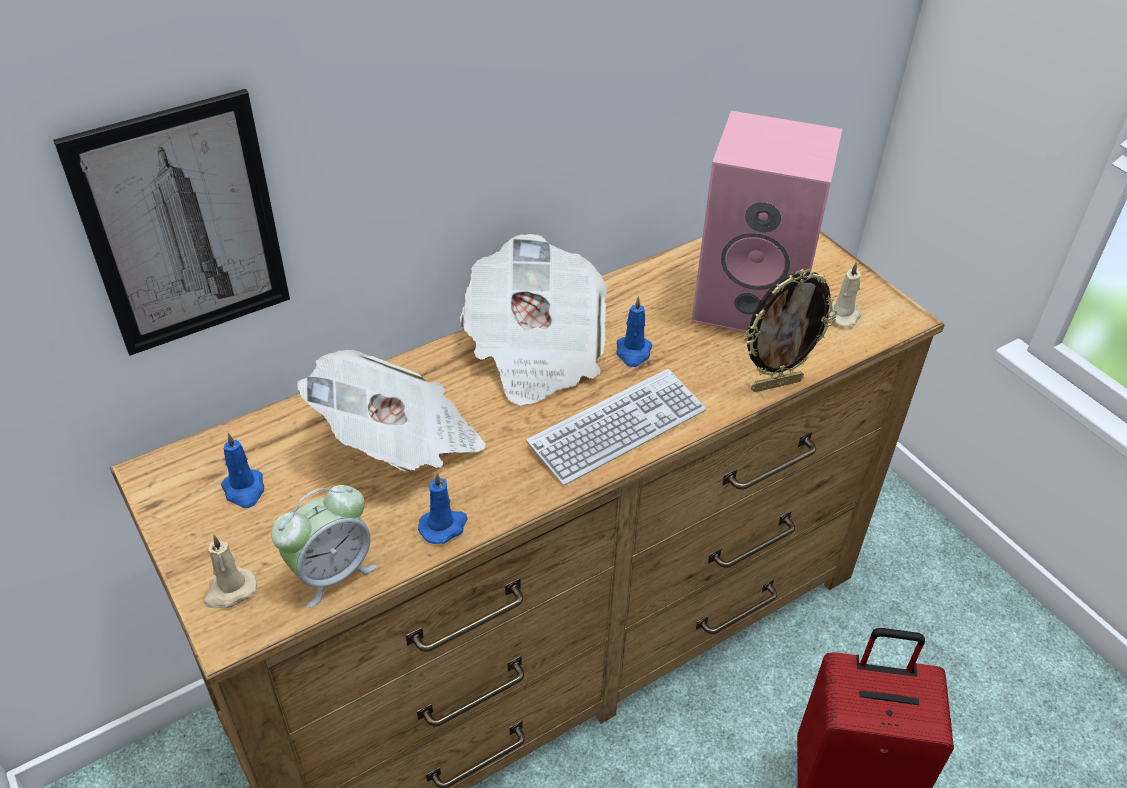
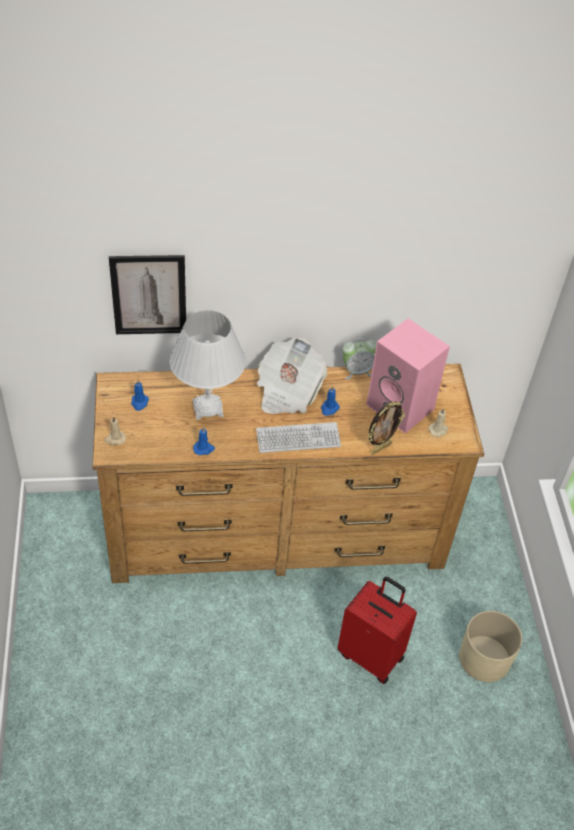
camera: 25 degrees right, 5 degrees up
alarm clock [271,485,377,608] -> alarm clock moved to [342,338,377,379]
newspaper [297,350,486,472] -> white table lamp [169,310,246,420]
picture frame [744,269,837,392] -> picture frame turned 45 degrees counterclockwise [368,402,405,455]
none -> beige planter [459,611,522,682]

